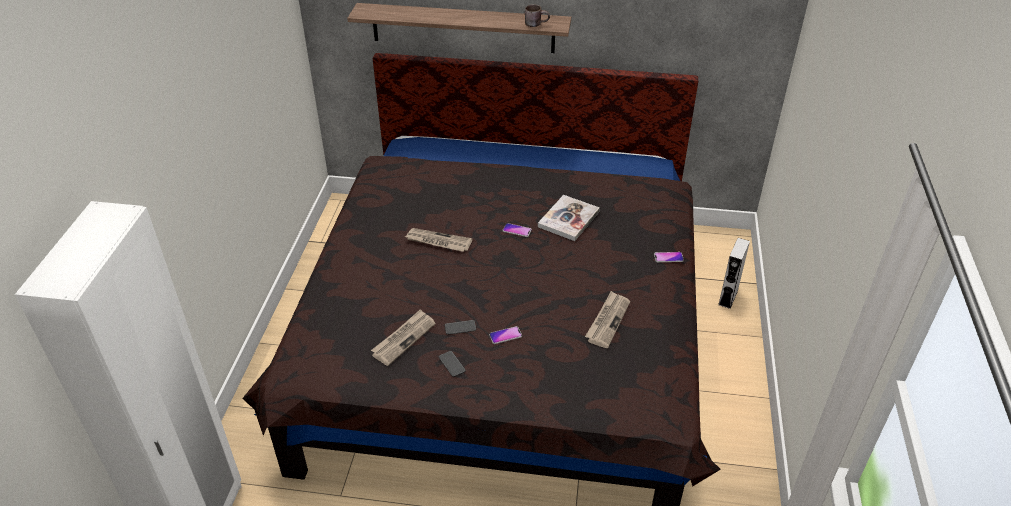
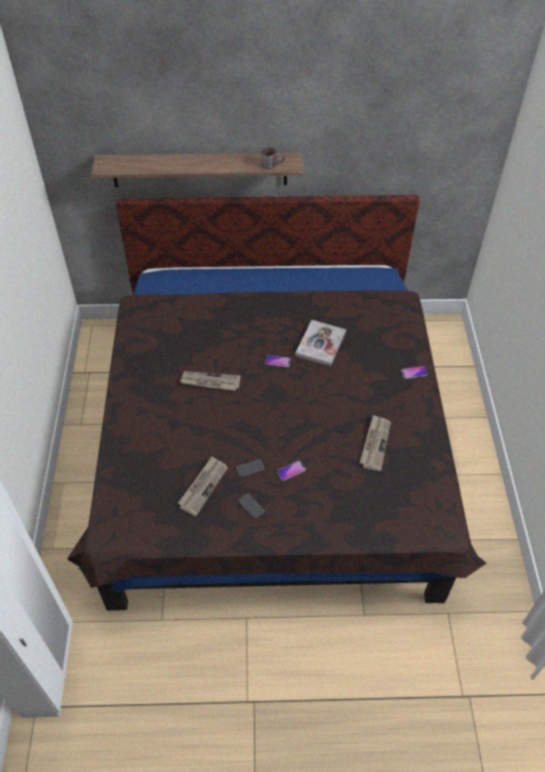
camera: 10 degrees left, 10 degrees up
grey speaker [718,238,750,309] -> none

